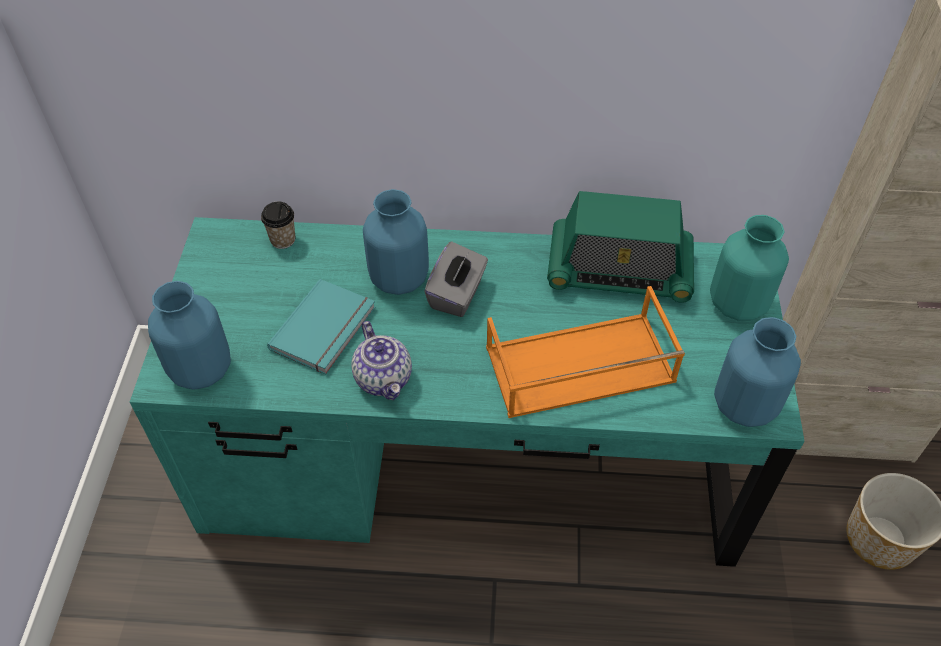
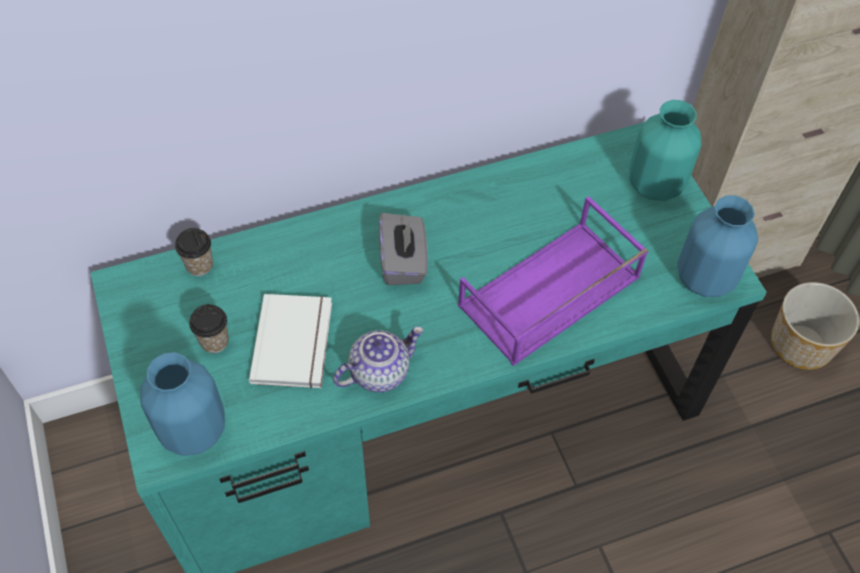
camera: 25 degrees left, 5 degrees up
turquoise book [267,279,376,374] -> white book [249,294,332,388]
teapot [351,321,412,400] -> teapot turned 75 degrees counterclockwise [333,326,424,392]
blue vase [363,189,429,295] -> none
orange tray [486,286,685,418] -> purple tray [458,196,648,366]
radio [547,191,694,303] -> none
none -> cup [189,304,229,353]

